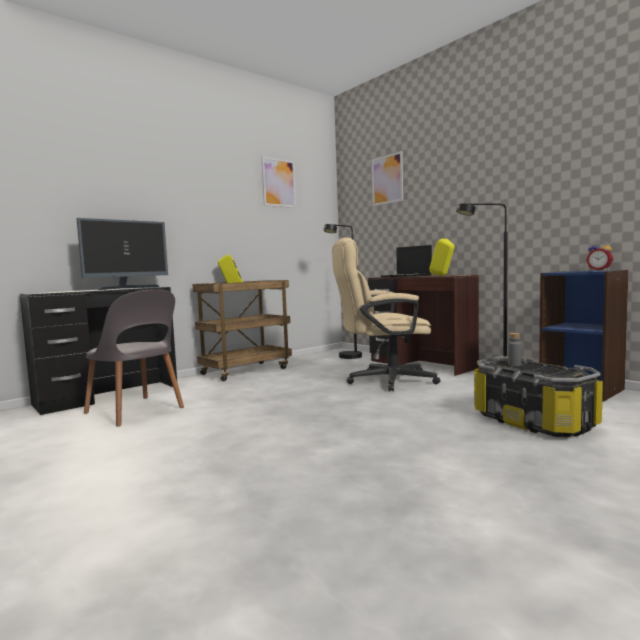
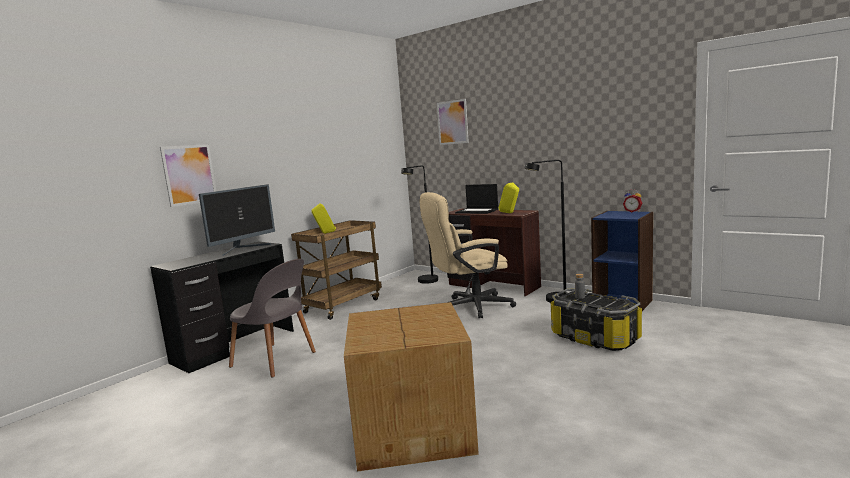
camera: 10 degrees left, 5 degrees up
picture [262,156,296,208] -> picture moved to [160,144,216,207]
none -> cardboard box [344,302,479,472]

